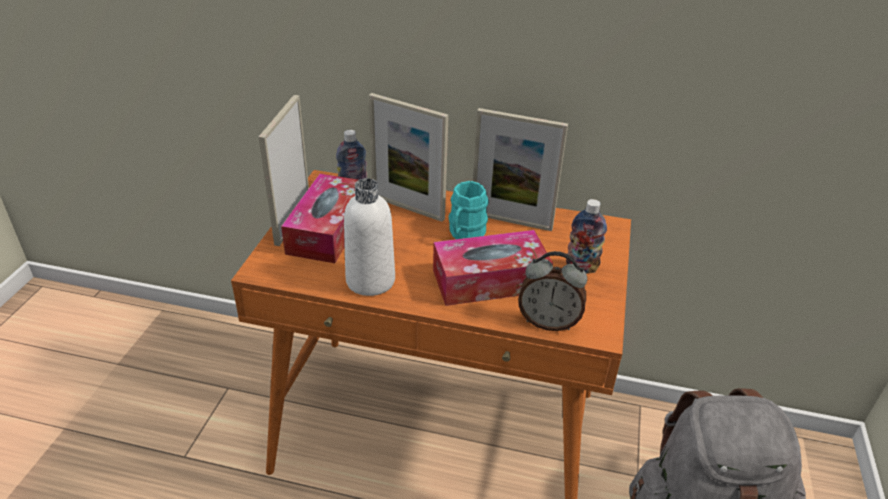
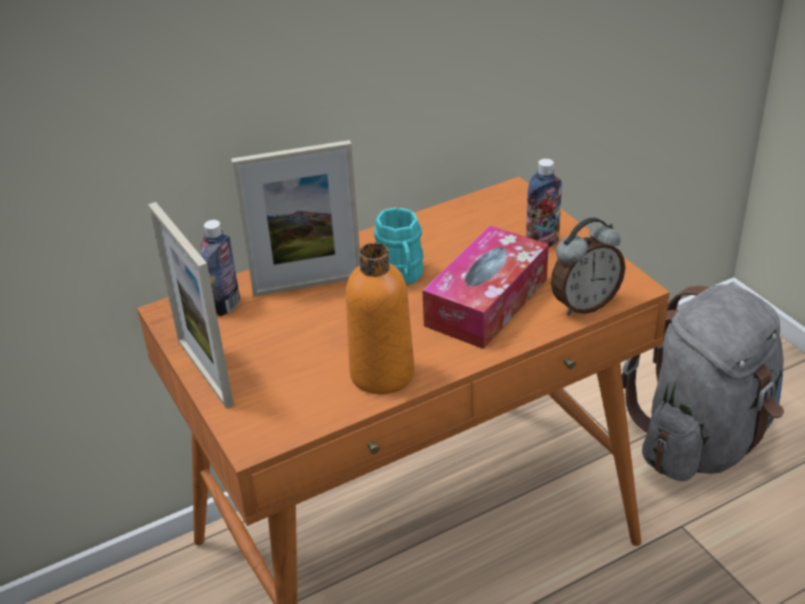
camera: 40 degrees left, 0 degrees up
tissue box [281,174,358,263] -> none
white bottle [344,178,395,296] -> orange bottle [346,243,414,394]
picture frame [473,108,568,231] -> none

